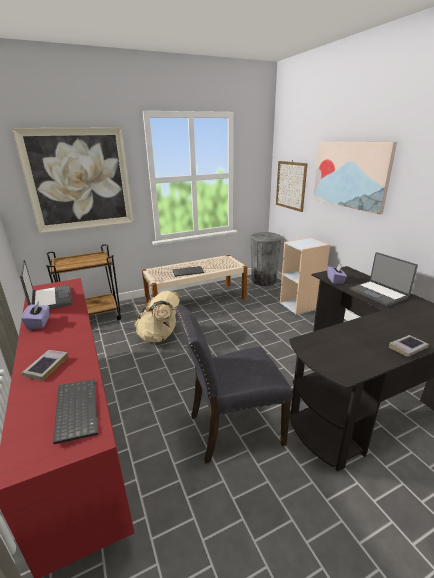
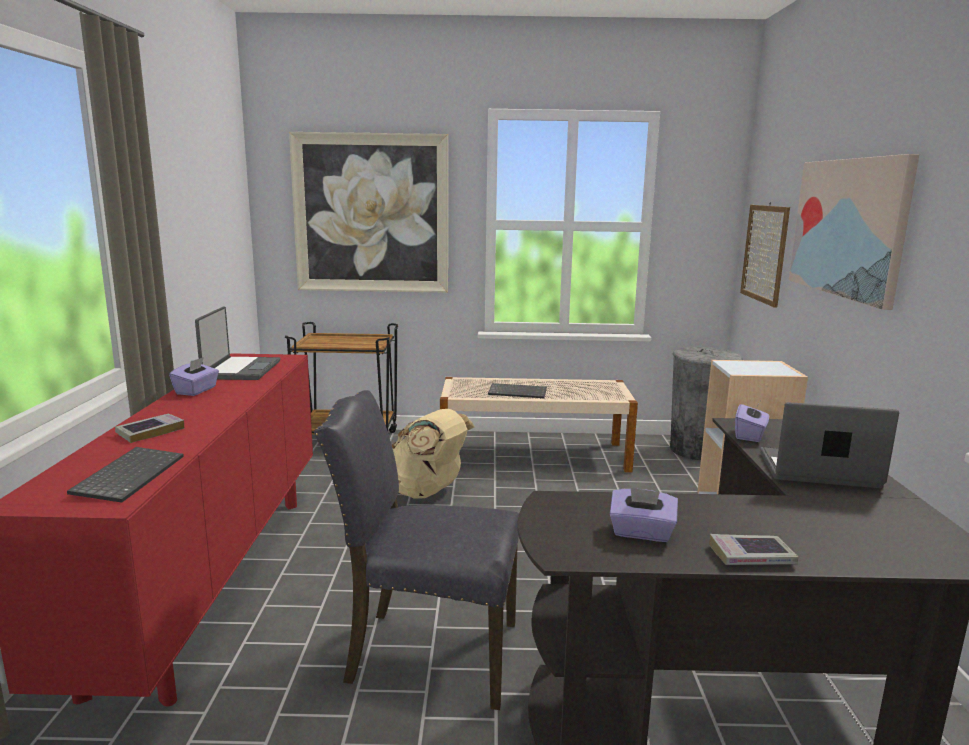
camera: 25 degrees right, 10 degrees down
laptop [350,252,418,307] -> laptop turned 105 degrees clockwise [760,402,899,488]
none -> purple tissue box [610,487,678,542]

